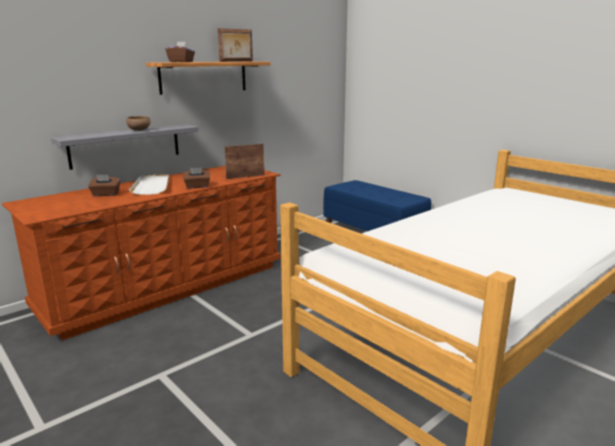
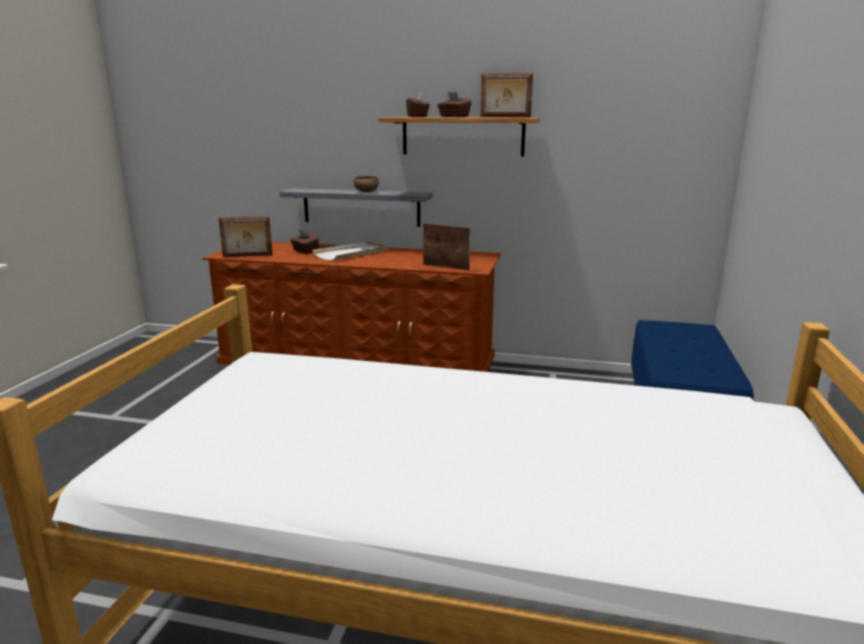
camera: 55 degrees right, 0 degrees up
brown tissue box [183,168,210,189] -> brown tissue box moved to [438,92,472,117]
none -> picture frame [218,217,273,257]

